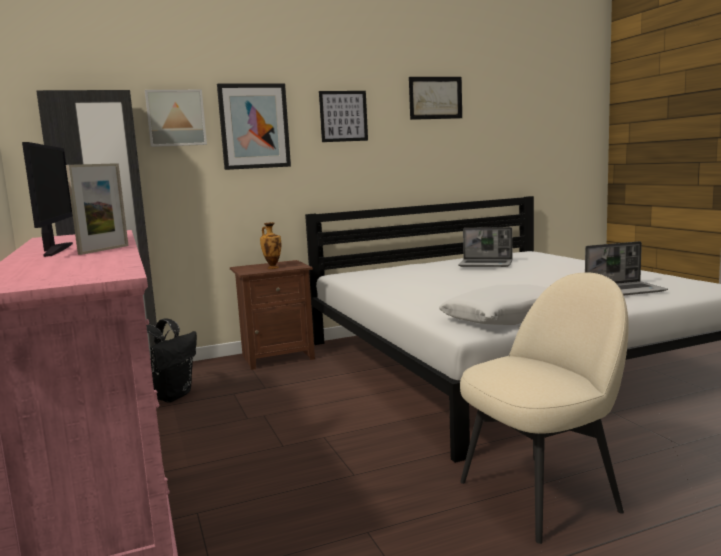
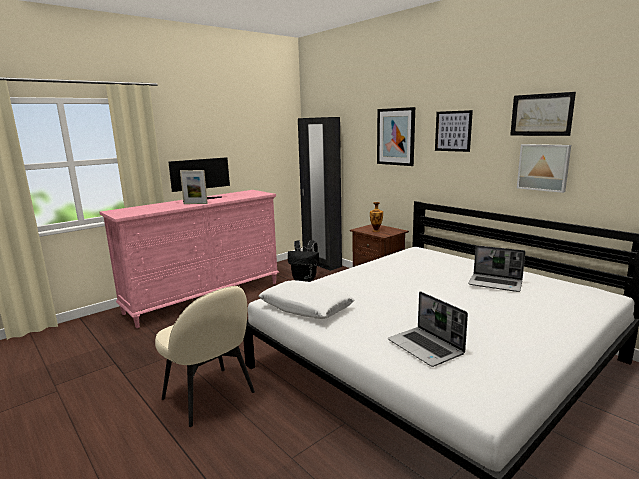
camera: 70 degrees right, 5 degrees up
picture [145,90,207,147] -> picture moved to [517,144,571,193]
laptop [458,227,512,267] -> laptop turned 60 degrees counterclockwise [468,245,525,292]

